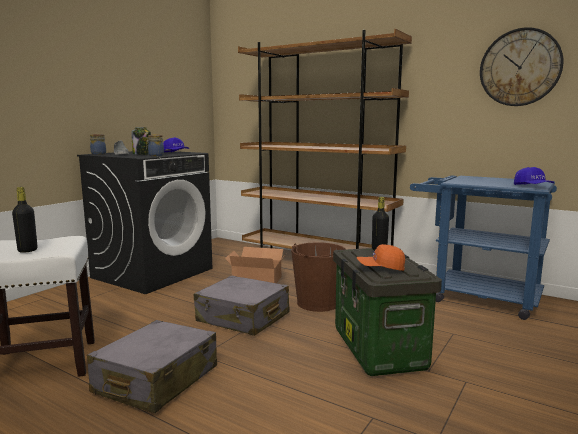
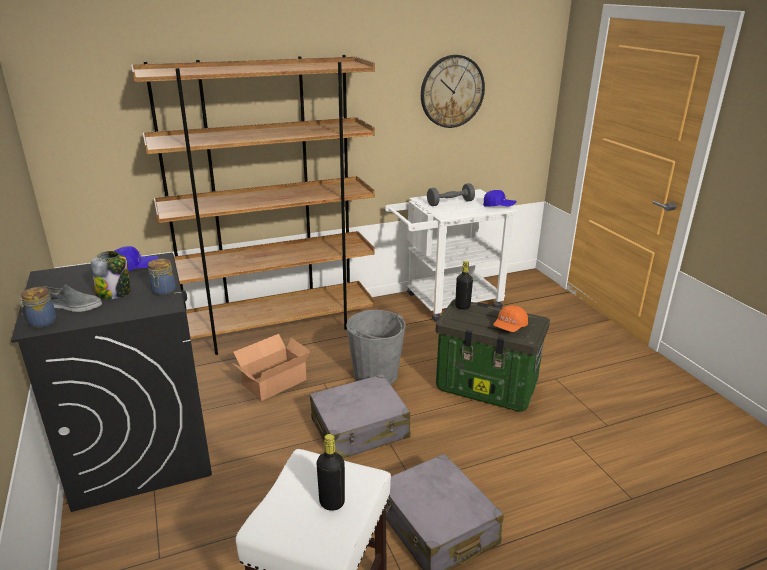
camera: 55 degrees left, 15 degrees up
brown bucket [291,242,346,312] -> grey bucket [346,310,406,384]
blue cart [410,175,557,320] -> white cart [385,189,518,322]
none -> grey dumbbell [427,183,475,206]

